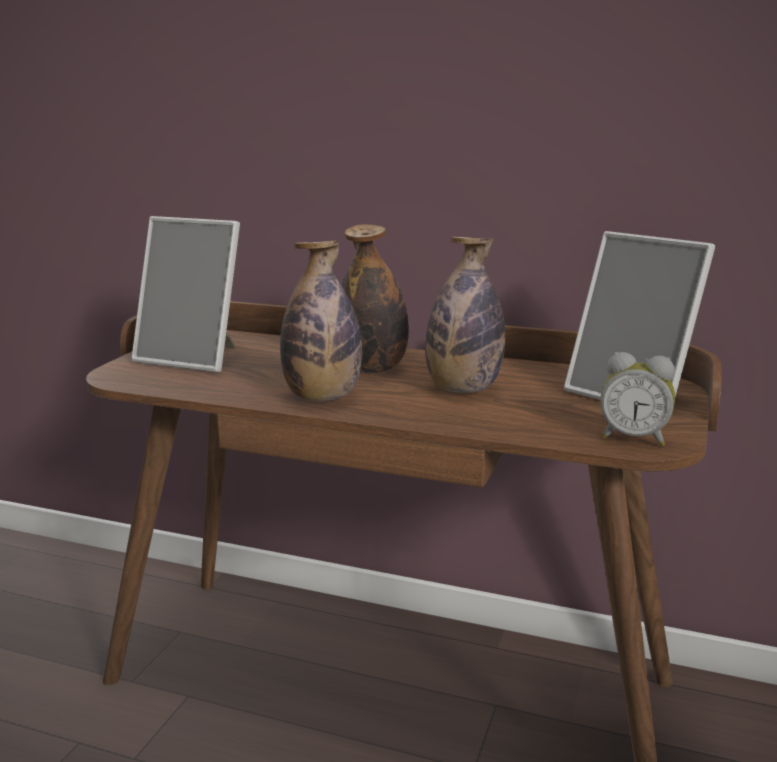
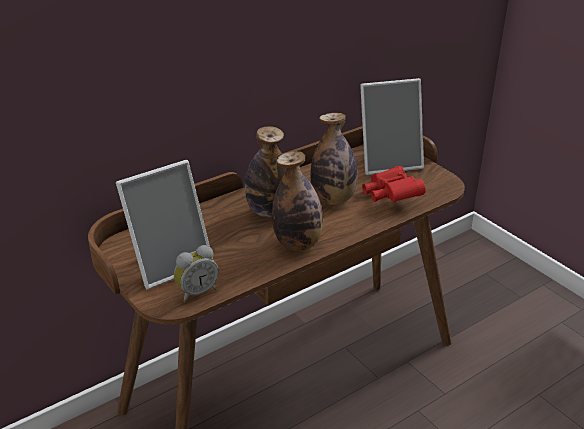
camera: 55 degrees left, 15 degrees up
alarm clock [600,352,675,446] -> alarm clock moved to [174,245,219,302]
none -> red binoculars [362,166,426,202]

